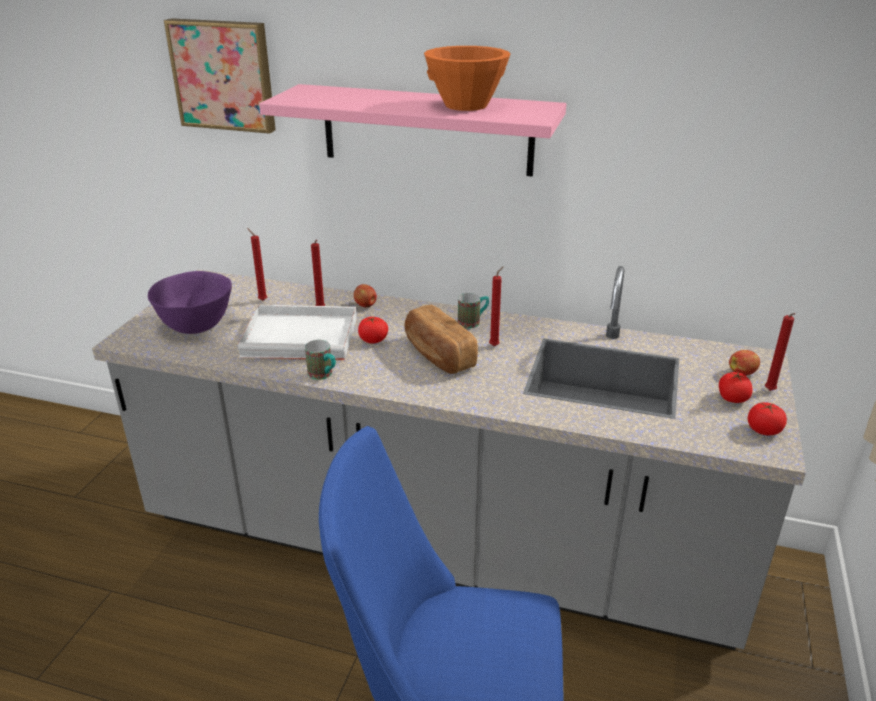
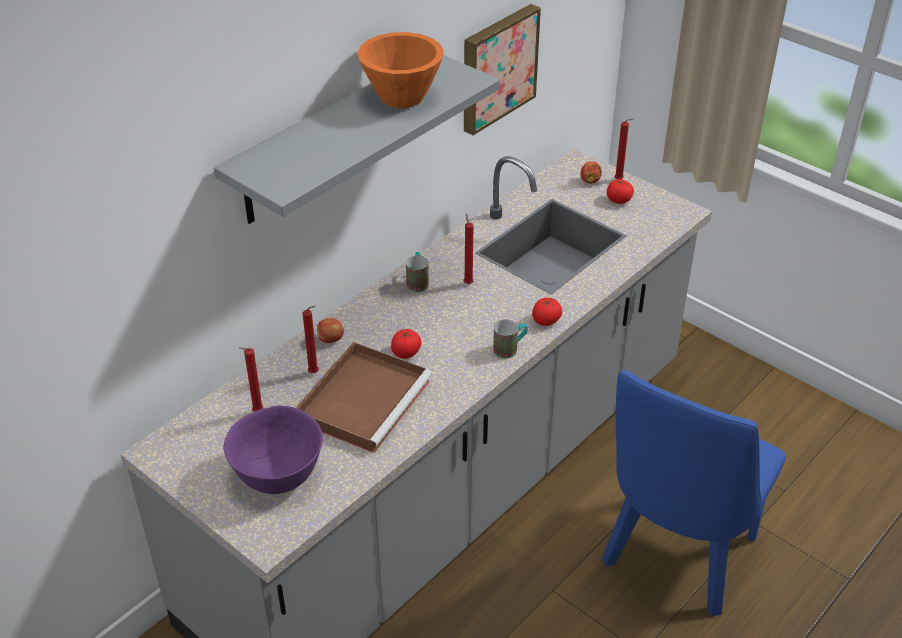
camera: 65 degrees left, 10 degrees up
picture [164,18,276,134] -> picture moved to [464,4,541,135]
white tray [238,305,357,360] -> brown tray [296,342,432,453]
pink shelf [259,84,566,176] -> grey shelf [214,55,500,224]
mug [305,340,336,380] -> mug moved to [493,320,528,358]
bread [405,305,478,374] -> none
tomato [748,402,787,435] -> tomato moved to [532,298,562,326]

